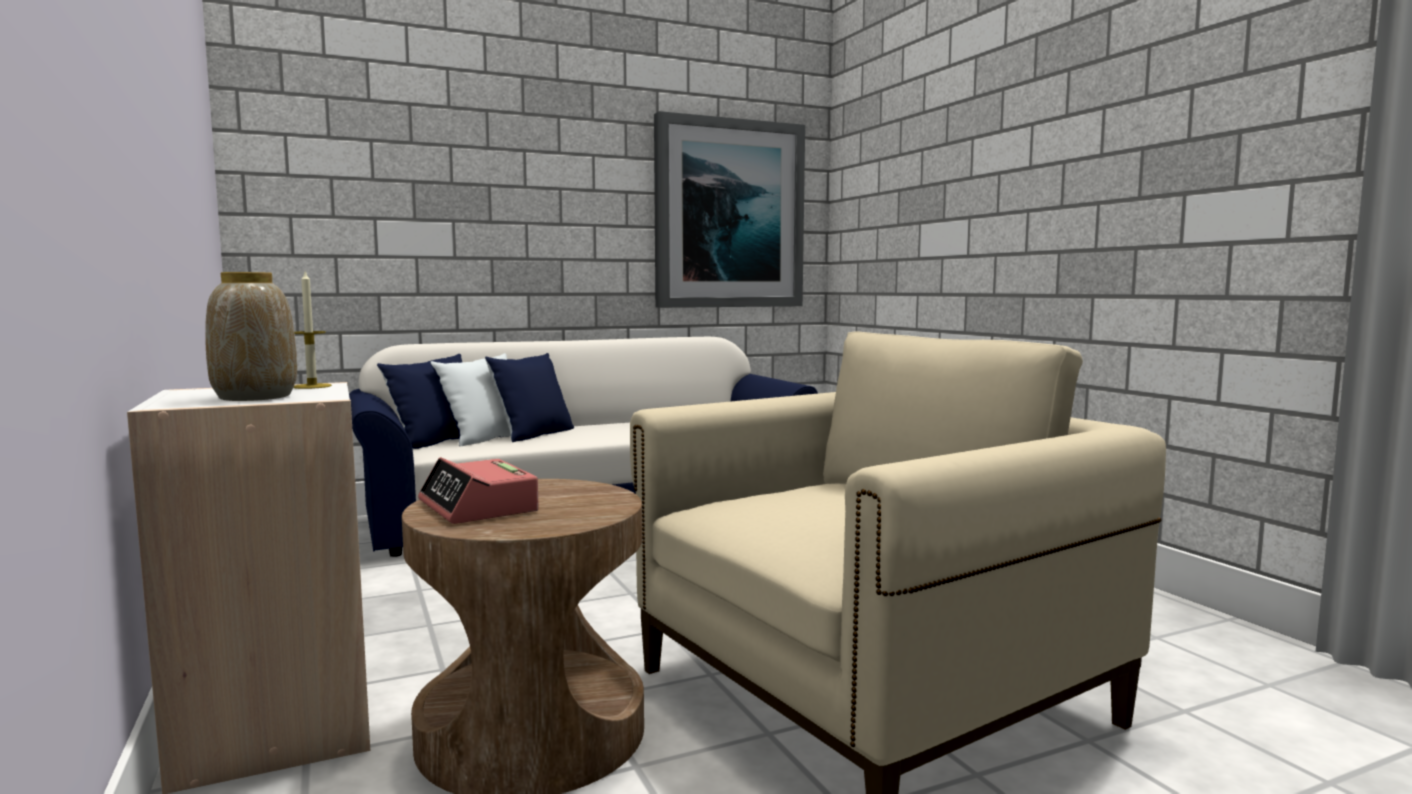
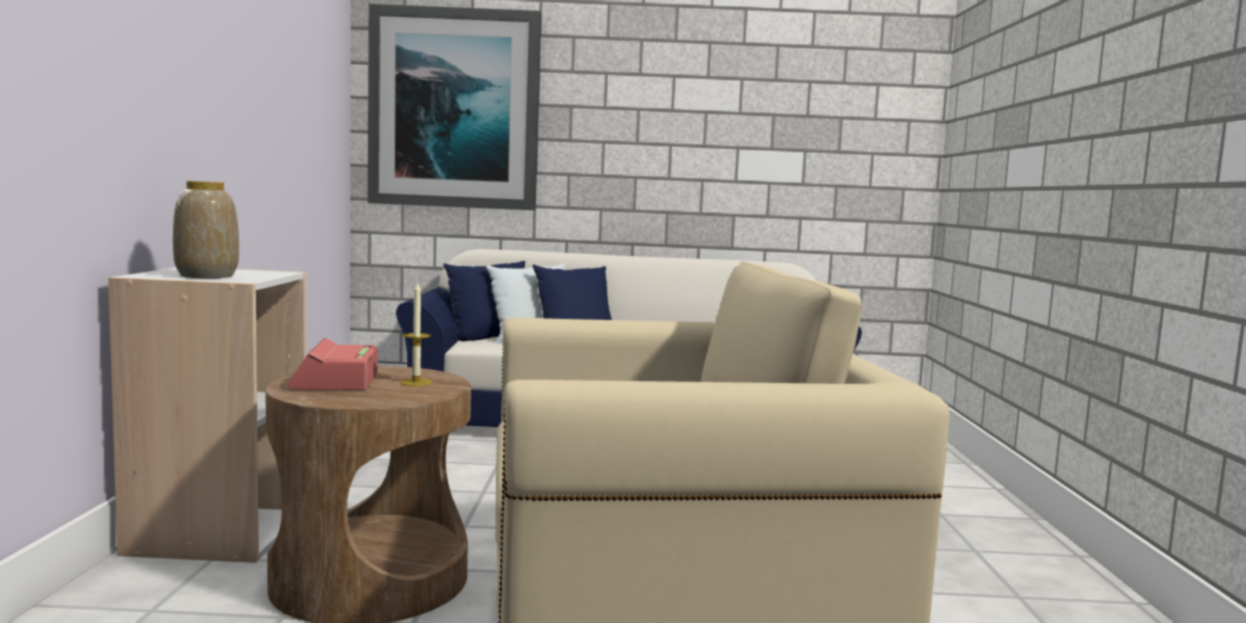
camera: 25 degrees right, 0 degrees up
candle [293,272,332,389] -> candle moved to [400,281,432,386]
picture [654,111,805,308] -> picture moved to [368,4,541,210]

